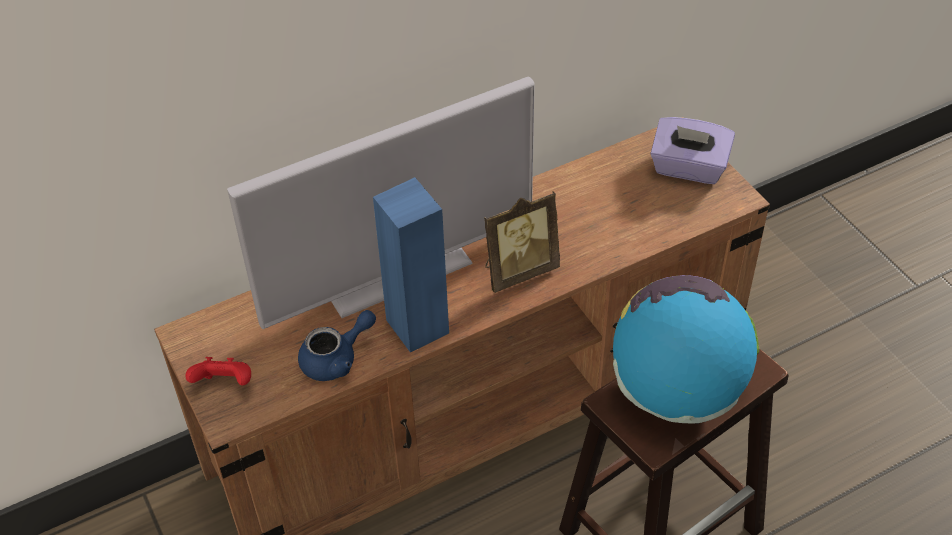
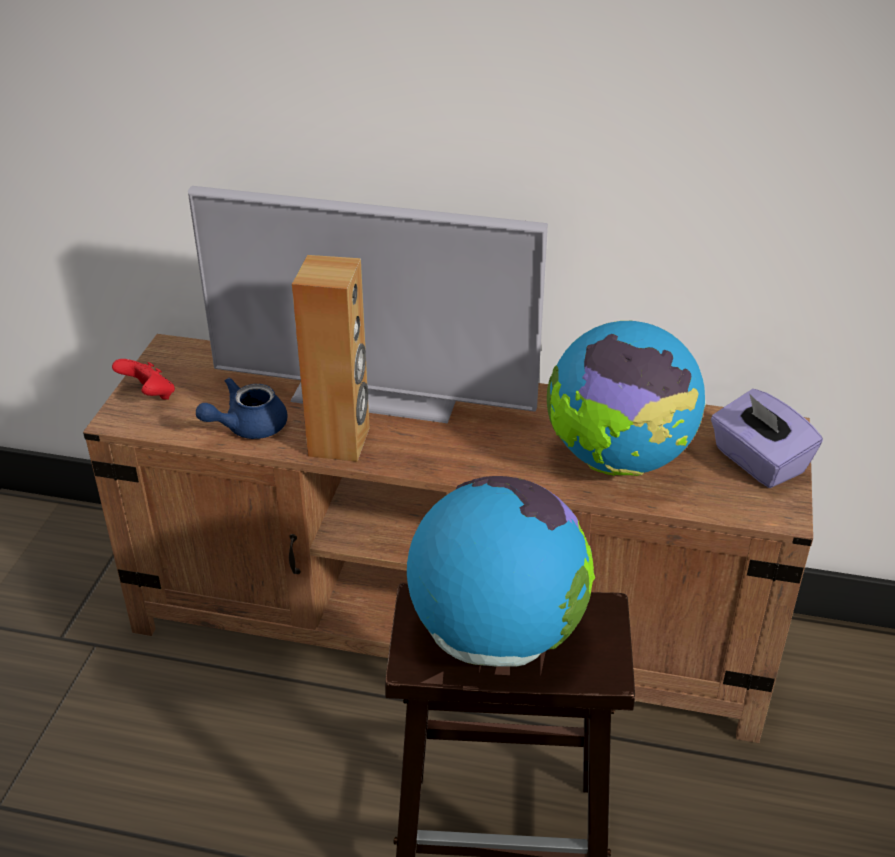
camera: 40 degrees right, 10 degrees down
blue teapot [298,310,376,381] -> blue teapot turned 135 degrees clockwise [196,378,288,439]
blue speaker [373,177,449,352] -> brown speaker [292,255,370,462]
picture frame [484,191,560,293] -> none
none -> globe [547,321,706,476]

